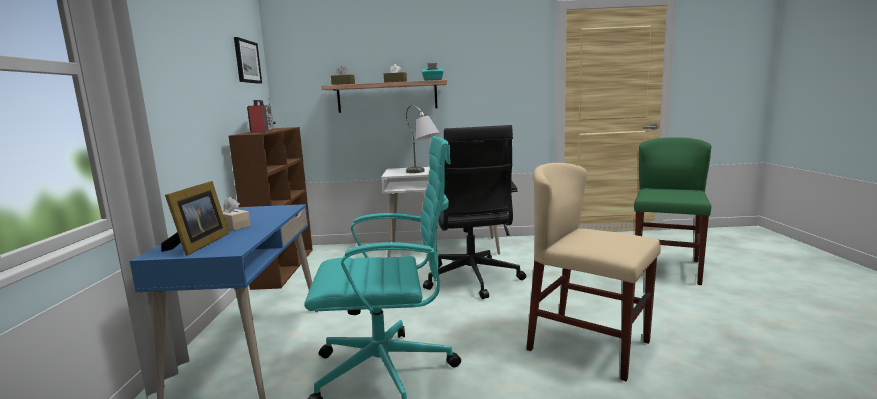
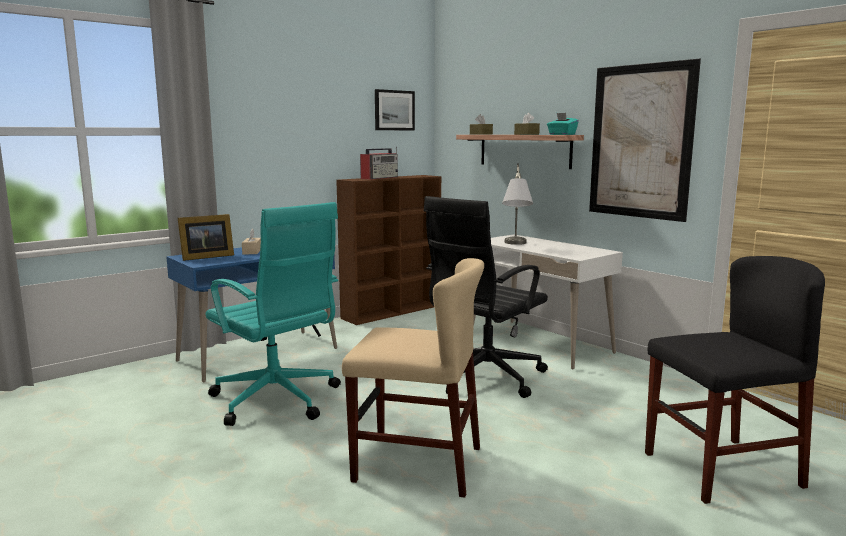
camera: 50 degrees right, 0 degrees up
beige chair [526,163,661,381] -> beige chair turned 105 degrees clockwise [342,258,484,498]
green chair [634,137,711,285] -> black chair [645,256,825,504]
none -> picture [589,59,701,222]

